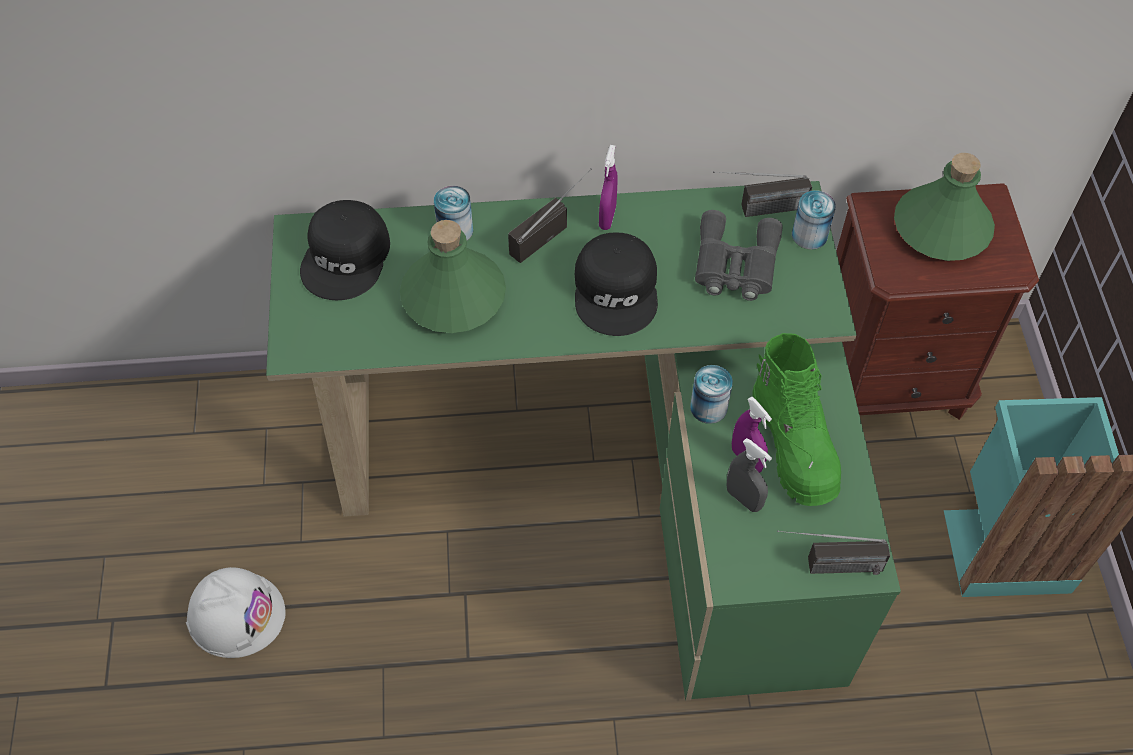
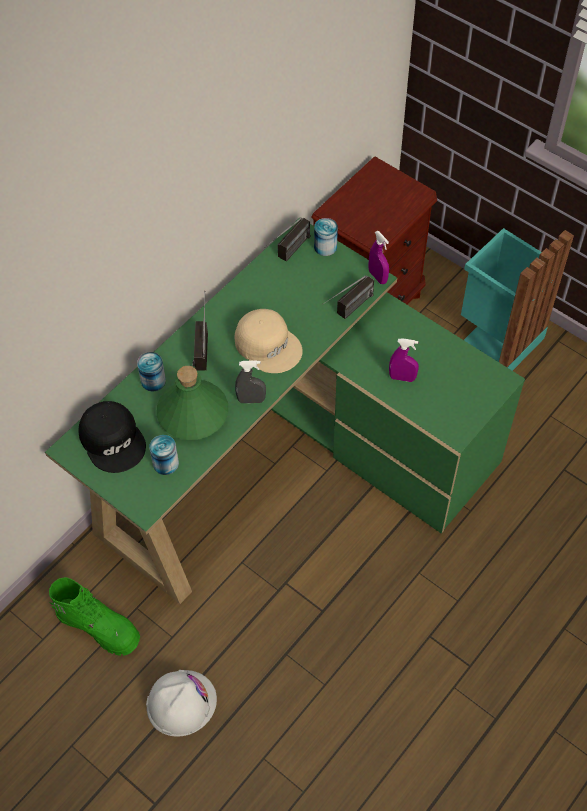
camera: 45 degrees left, 0 degrees up
black cap [575,232,658,336] -> beige cap [235,309,303,373]
purple spray bottle [599,145,618,230] -> purple spray bottle moved to [369,231,389,284]
can [690,365,733,424] -> can moved to [149,435,179,475]
grey binoculars [695,210,783,301] -> none
grey spray bottle [726,438,772,512] -> grey spray bottle moved to [235,360,266,403]
green boot [752,333,841,506] -> green boot moved to [49,577,140,656]
radio [777,530,890,575] -> radio moved to [323,275,374,319]
green bottle [894,153,995,261] -> none

